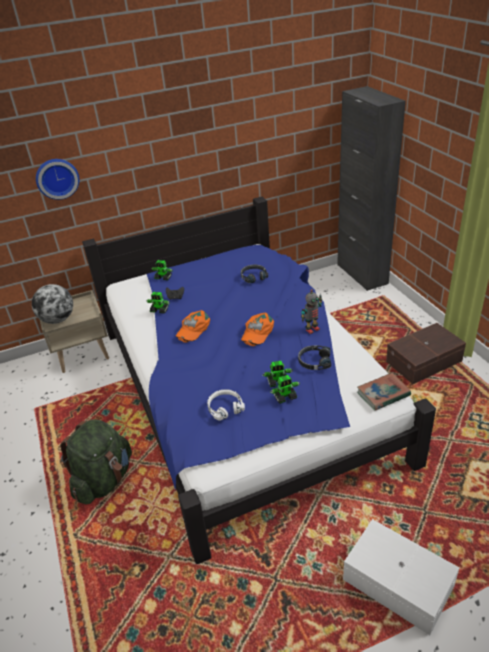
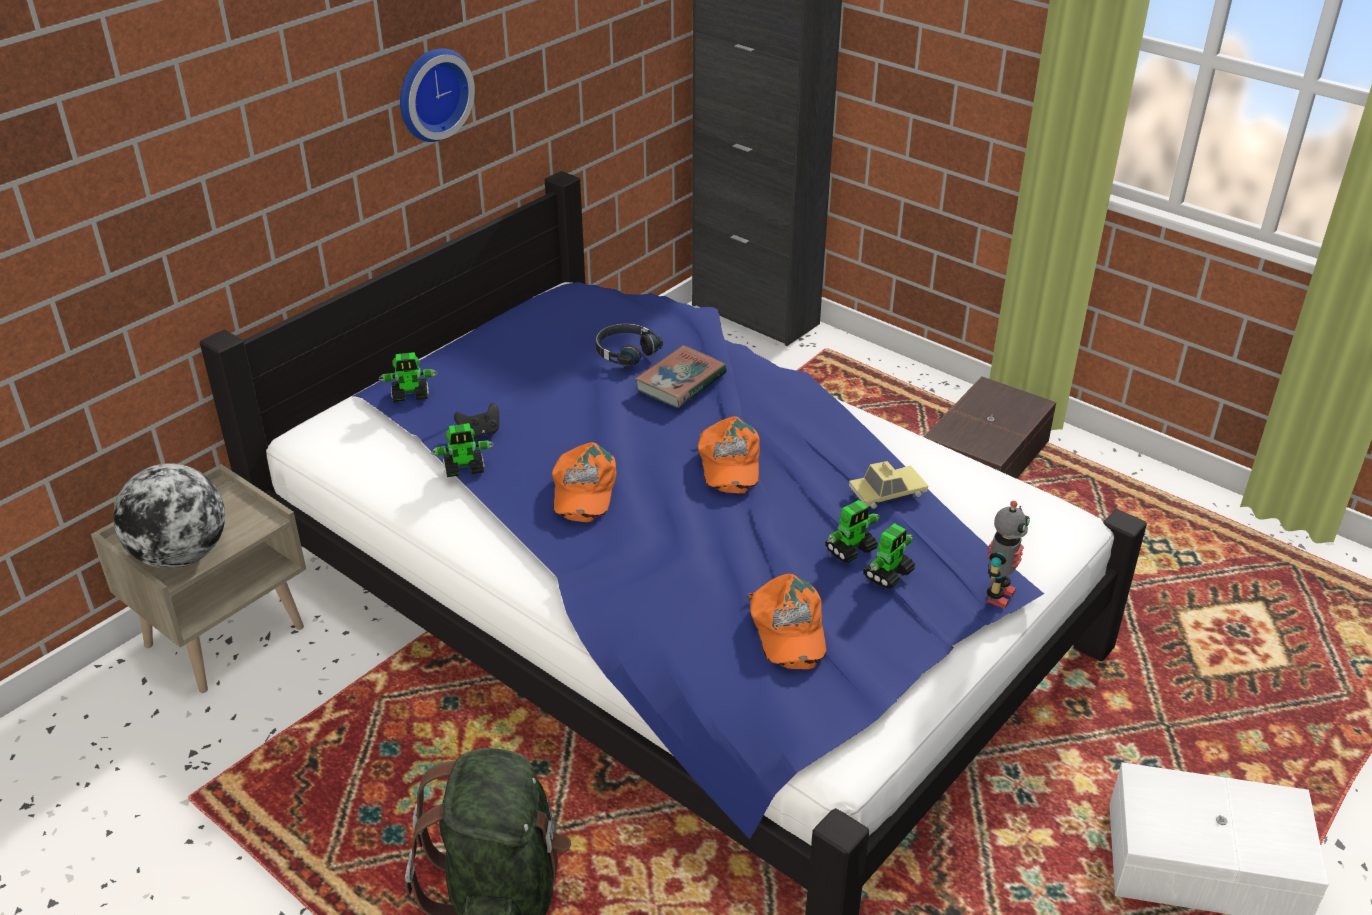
camera: 30 degrees left, 0 degrees up
wall clock [36,159,79,200] -> wall clock moved to [400,48,475,142]
white headphones [207,389,245,421] -> orange cap [748,574,826,669]
black headphones [298,345,331,370] -> toy car [849,461,928,509]
toy robot [301,289,322,334] -> toy robot moved to [987,501,1030,609]
book [357,373,411,411] -> book moved to [635,345,727,408]

